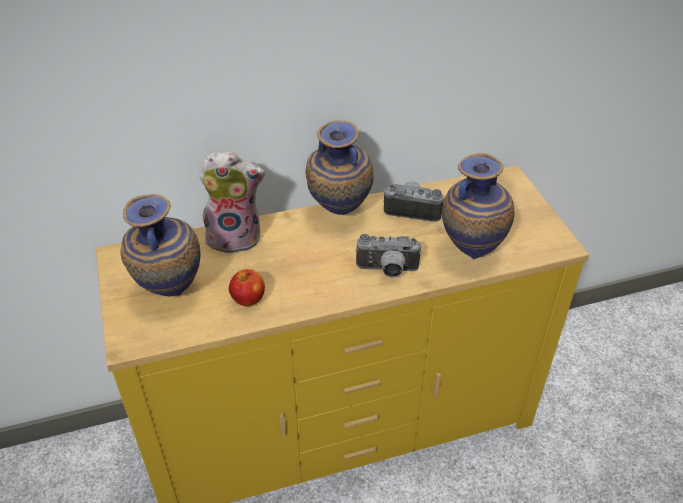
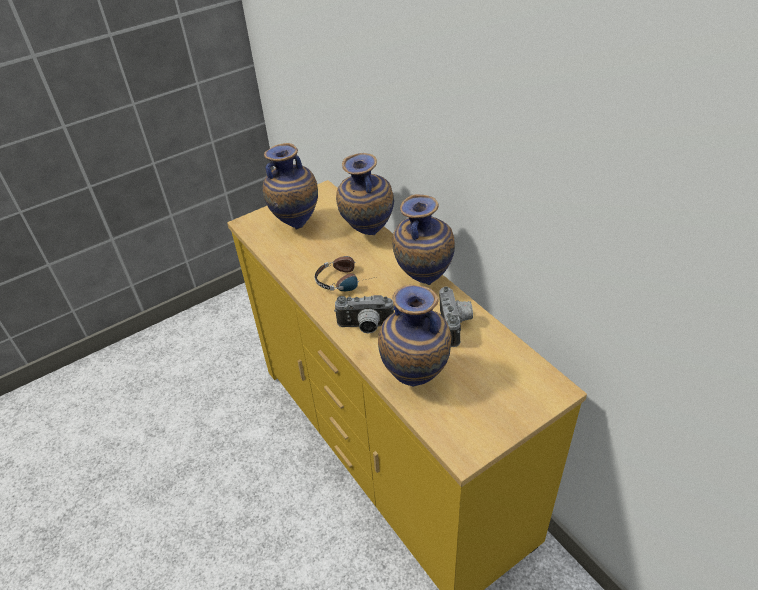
camera: 75 degrees right, 0 degrees up
plush toy [199,151,265,254] -> vase [336,153,394,235]
apple [229,269,265,306] -> none
camera [356,234,422,278] -> camera turned 75 degrees counterclockwise [334,295,394,334]
none -> headphones [315,256,377,291]

